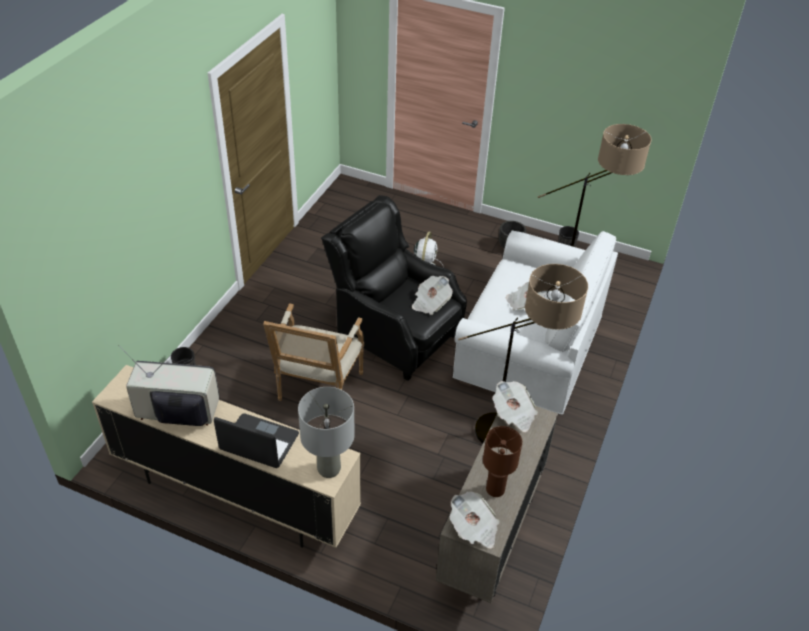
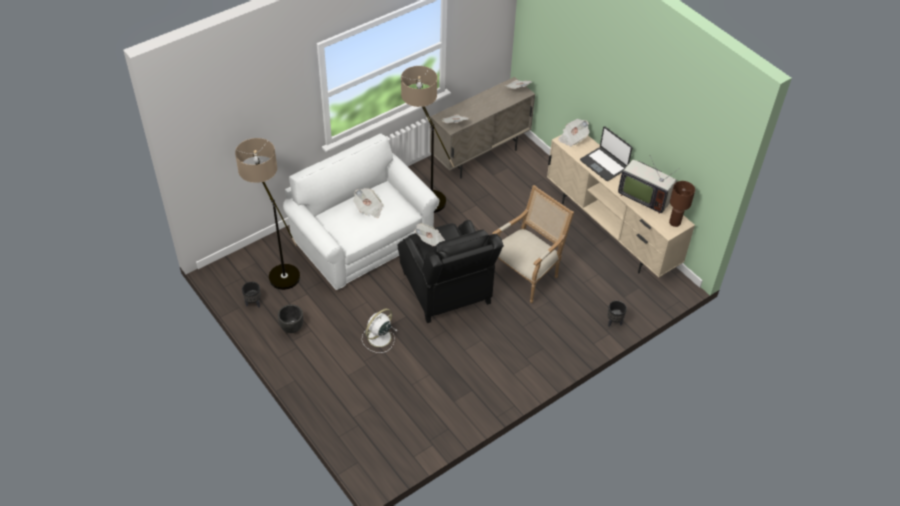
camera: 150 degrees left, 5 degrees up
grey table lamp [298,387,355,478] -> newspaper [558,119,589,147]
brown table lamp [483,426,522,497] -> brown table lamp moved to [669,181,695,227]

